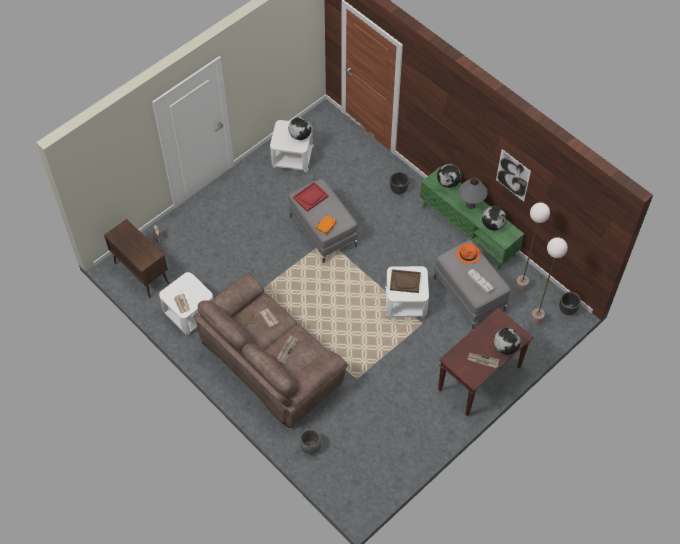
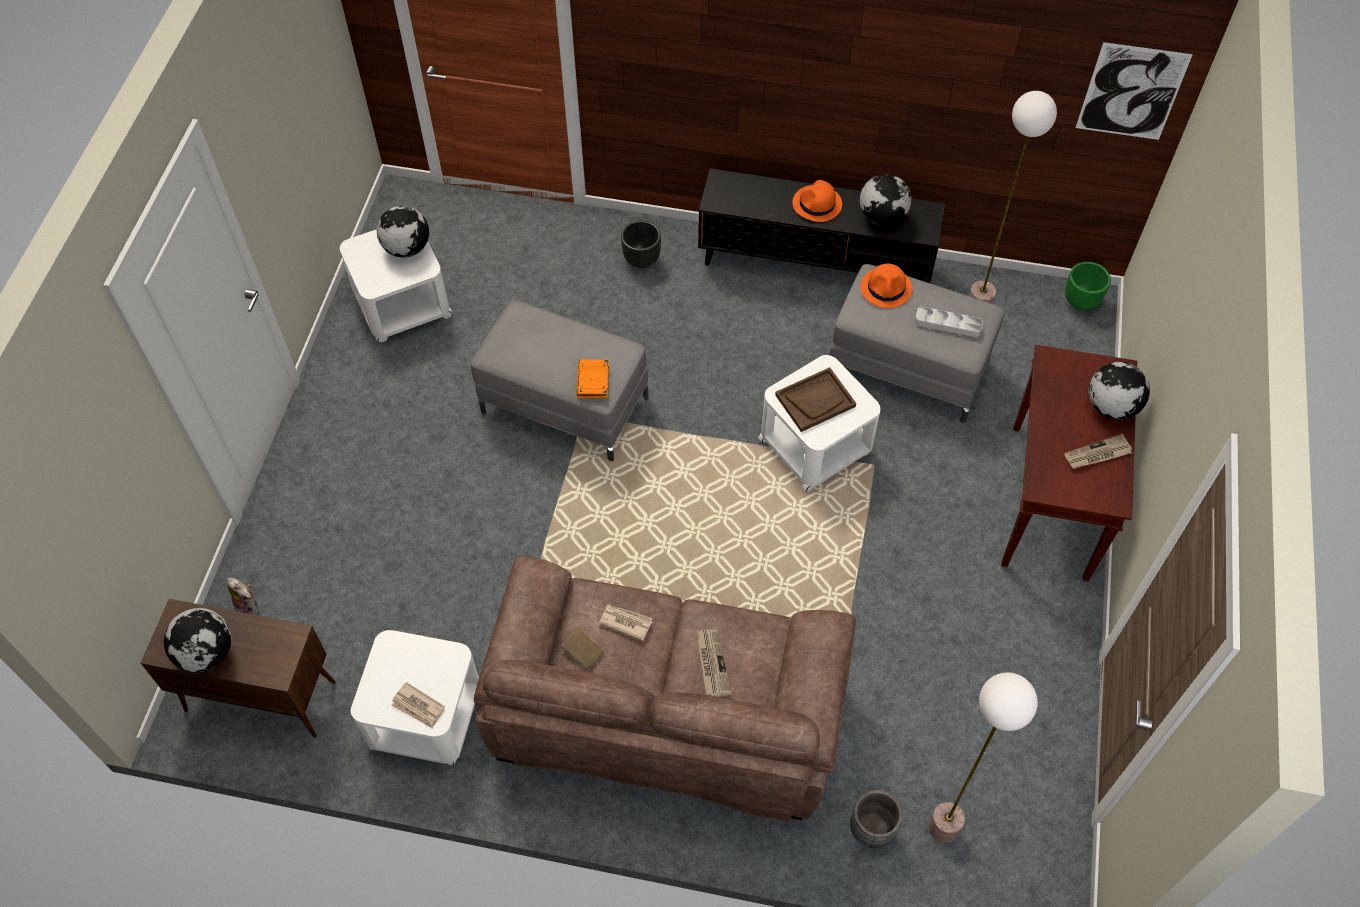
camera: 35 degrees left, 0 degrees up
red tray [293,182,329,212] -> none
green tv stand [420,167,524,269] -> black tv stand [698,168,945,283]
globe [437,164,461,188] -> globe moved to [164,608,232,673]
grey table lamp [458,178,487,209] -> orange hat [792,180,842,222]
picture [496,149,531,201] -> picture moved to [1076,42,1193,140]
floor lamp [531,237,568,326] -> floor lamp moved to [929,672,1038,843]
black planter [559,292,581,315] -> green planter [1065,262,1111,310]

